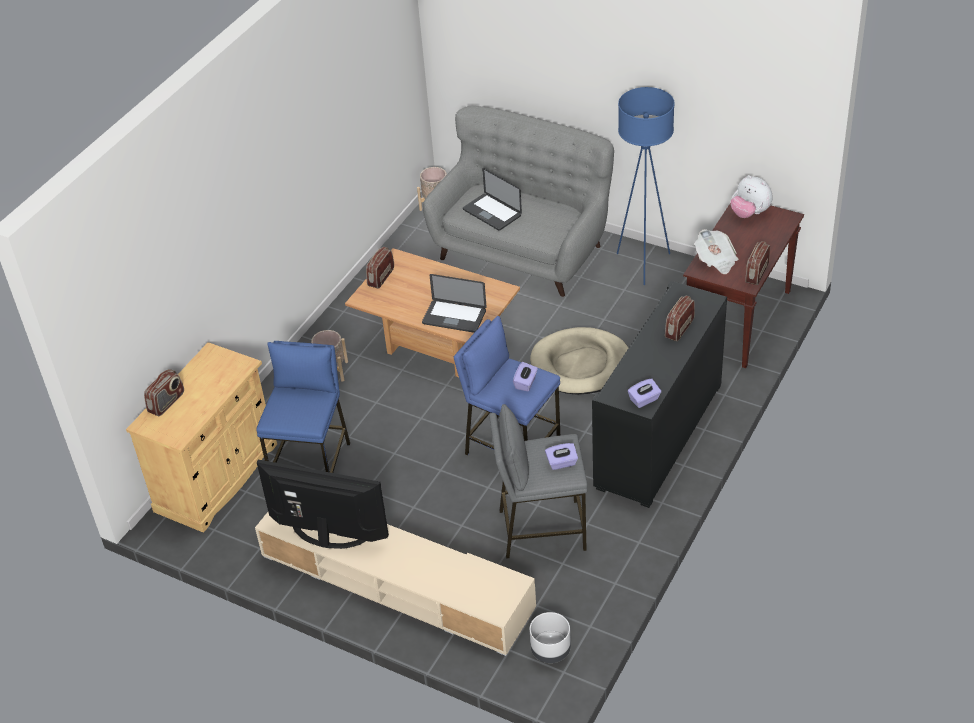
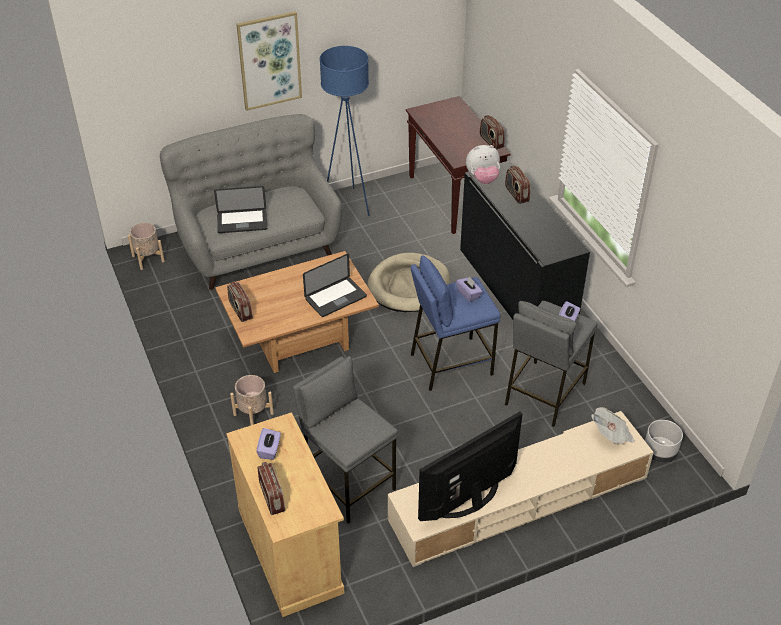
camera: 55 degrees left, 0 degrees up
blue stool [256,341,350,473] -> grey stool [293,356,398,524]
purple tissue box [628,379,661,408] -> purple tissue box moved to [256,428,281,460]
newspaper [695,229,738,274] -> newspaper moved to [591,407,635,445]
plush toy [731,175,773,218] -> plush toy moved to [466,145,500,184]
none -> picture [236,11,302,111]

